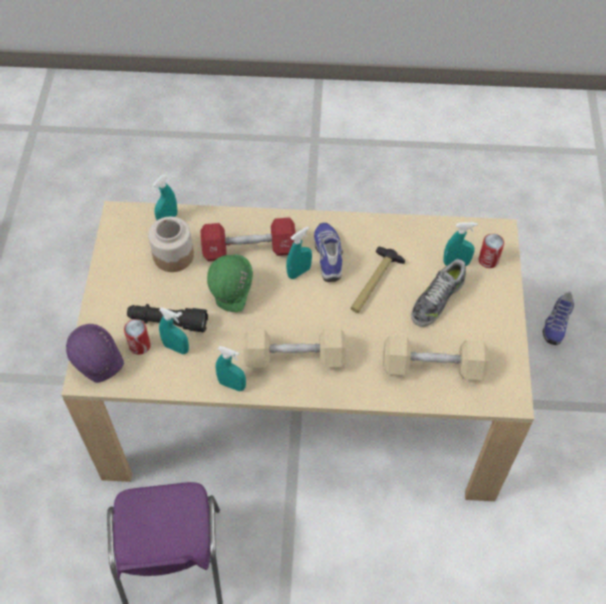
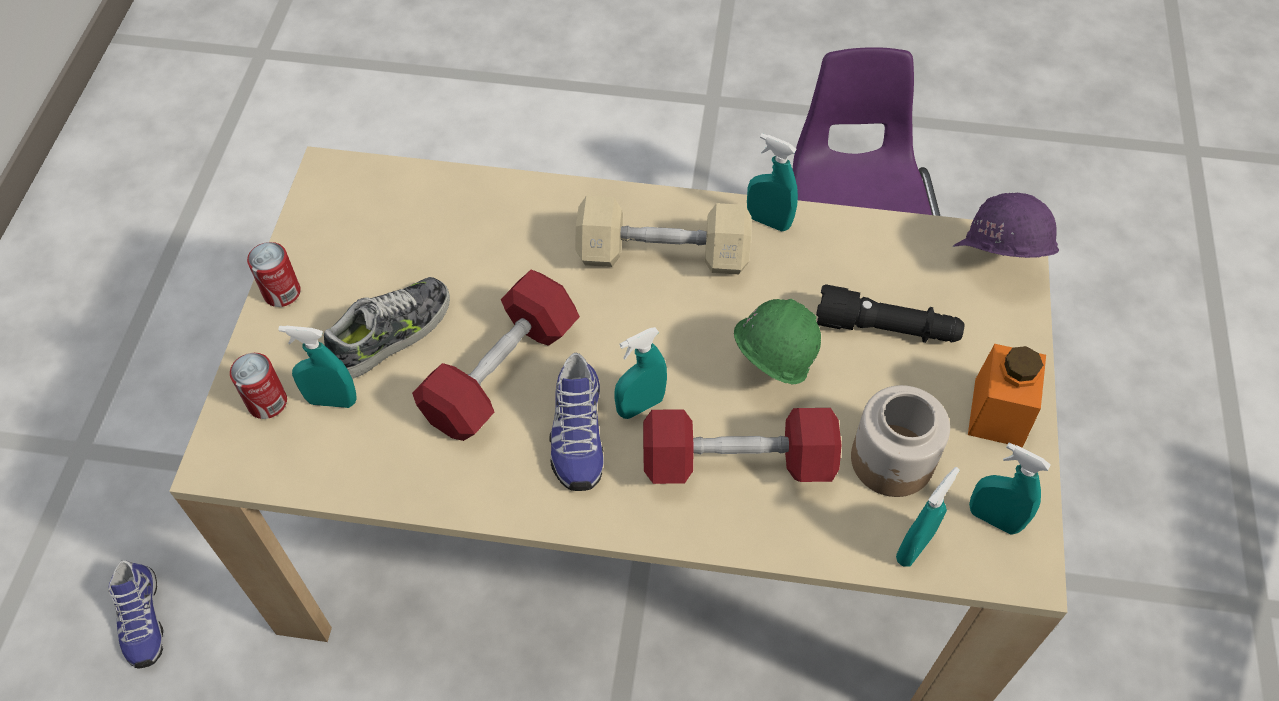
camera: 175 degrees left, 0 degrees up
can [124,319,151,355] -> can moved to [247,242,301,307]
turquoise spray bottle [159,307,189,354] -> turquoise spray bottle moved to [969,442,1051,535]
hammer [351,246,405,313] -> red dumbbell [412,270,580,441]
beige dumbbell [383,336,488,380] -> none
shoe [543,292,574,345] -> shoe turned 135 degrees clockwise [108,560,164,669]
none -> orange jar [968,344,1046,448]

